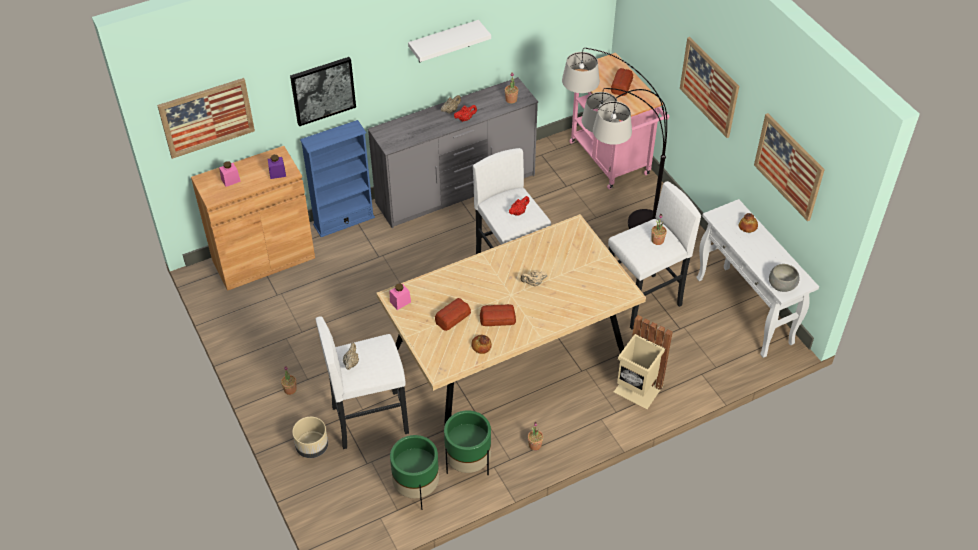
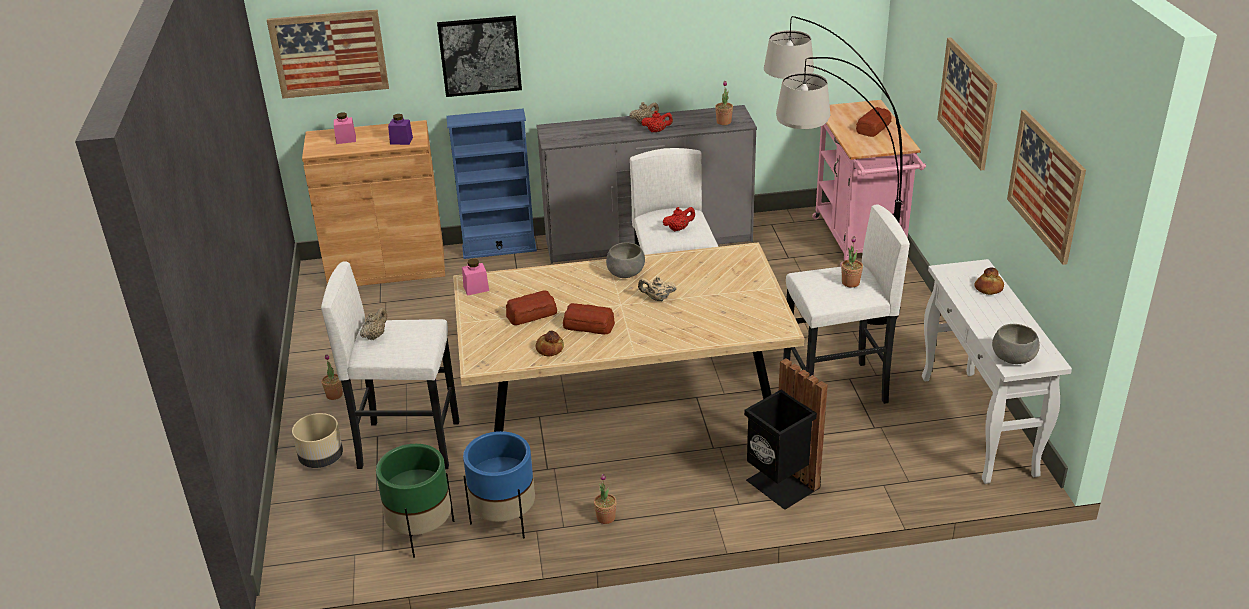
camera: 20 degrees right, 15 degrees down
white shelf [408,20,491,63] -> none
green planter [444,410,491,475] -> blue planter [463,431,535,539]
beige trash can [614,315,673,409] -> black trash can [744,358,828,510]
none -> grey bowl [606,242,645,278]

